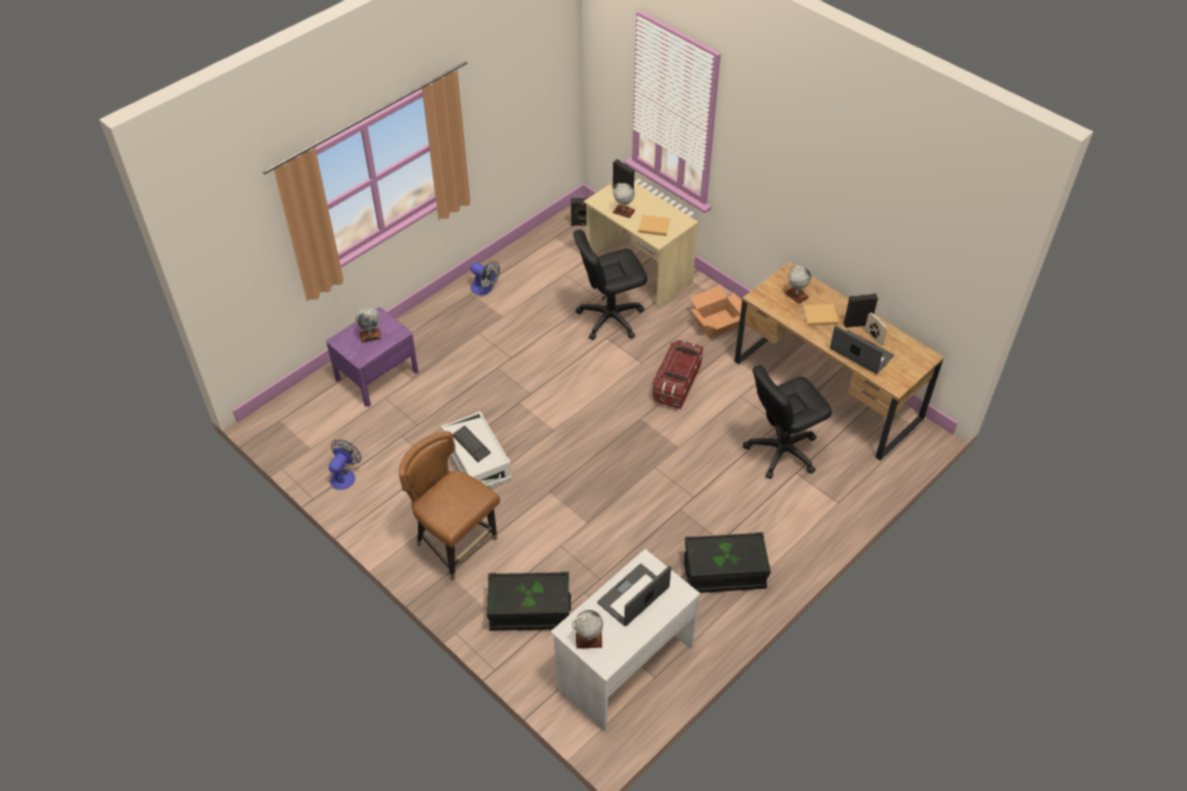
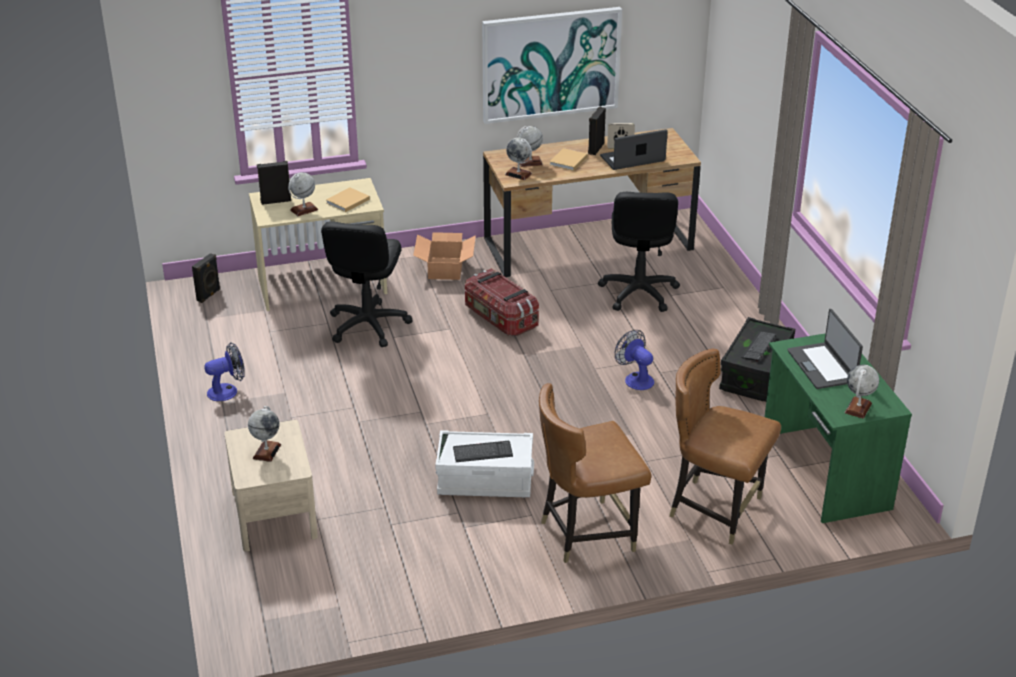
camera: 60 degrees left, 15 degrees down
purple nightstand [326,307,418,407] -> beige nightstand [224,420,318,551]
fan [329,439,361,490] -> fan moved to [615,330,654,390]
black storage box [487,572,571,631] -> brown chair [669,349,781,545]
white desk [550,549,700,732] -> green desk [765,333,912,523]
none -> picture [482,7,622,124]
none -> globe [505,138,532,180]
none -> keyboard [741,331,776,362]

